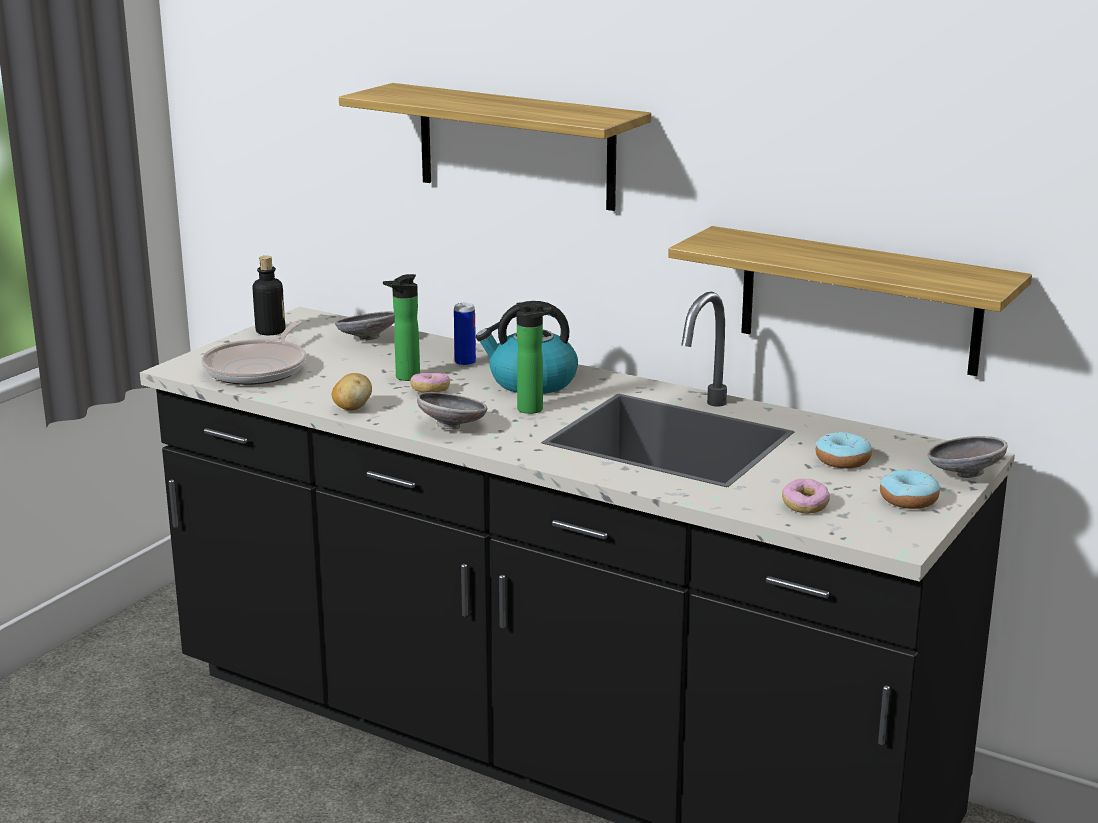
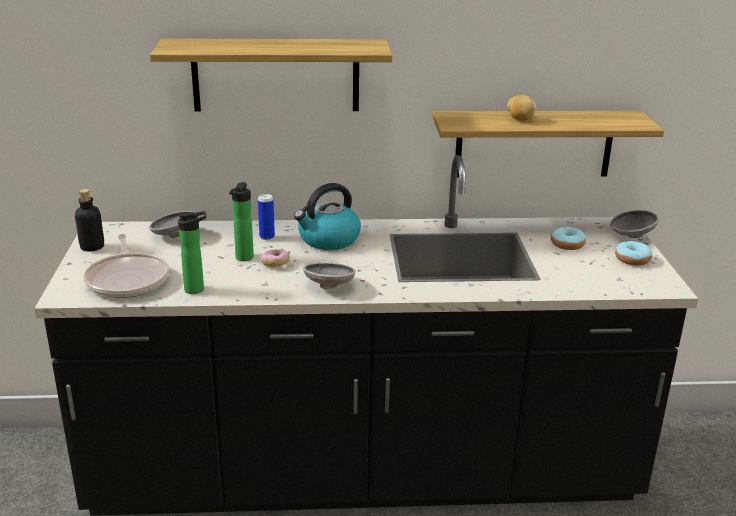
camera: 35 degrees left, 5 degrees up
potato [332,373,372,410] -> potato moved to [507,95,536,121]
bottle [516,302,554,414] -> bottle moved to [177,211,206,294]
donut [782,479,830,514] -> none

